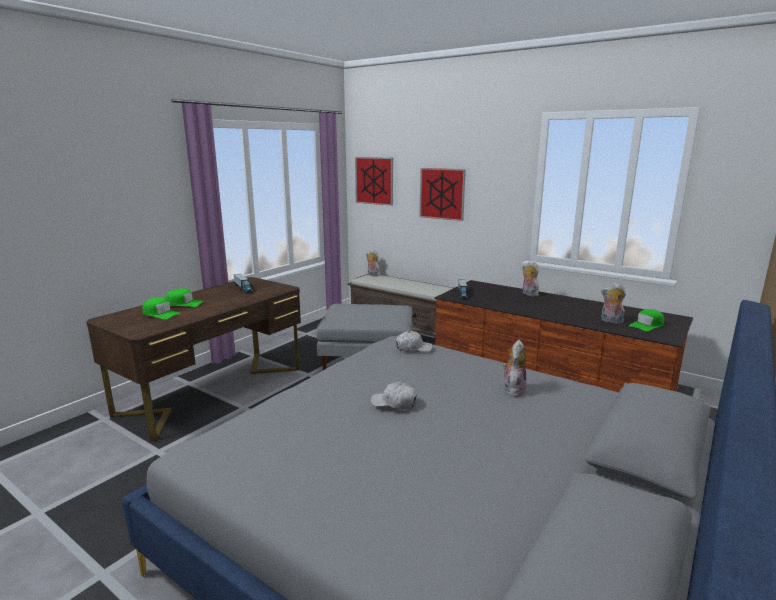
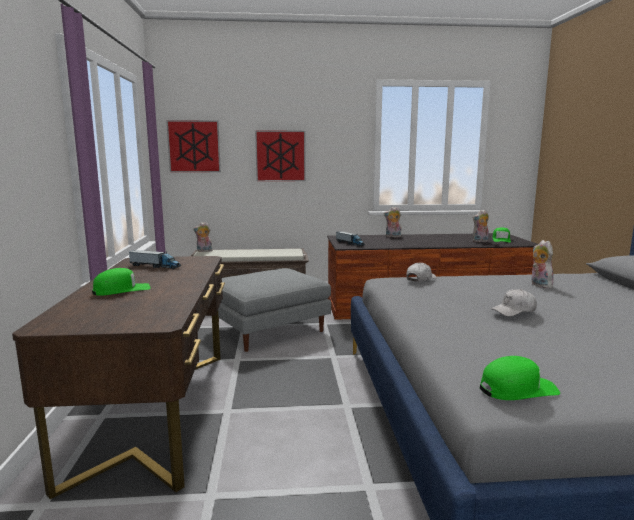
camera: 40 degrees left, 5 degrees down
green cap [142,297,181,319] -> green cap moved to [480,356,560,400]

